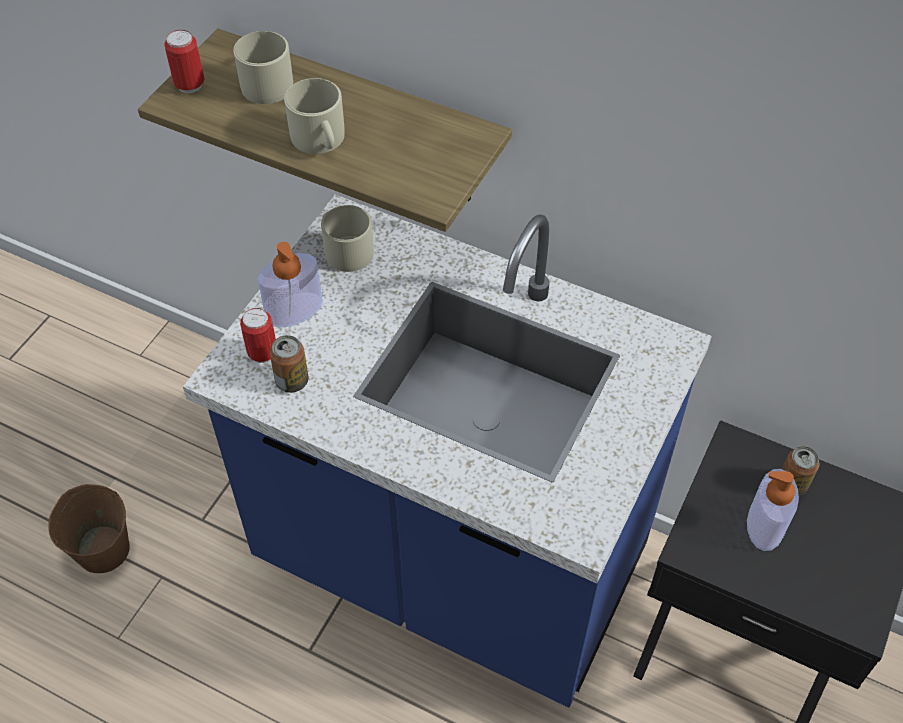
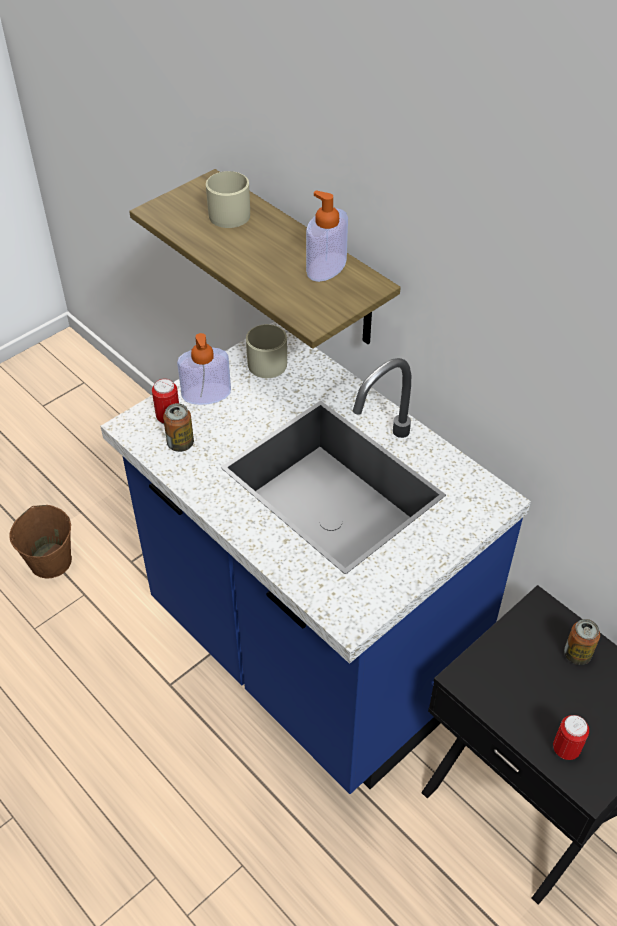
camera: 20 degrees right, 5 degrees down
can [164,30,204,93] -> can moved to [553,715,589,760]
beige mug [284,78,345,154] -> none
soap dispenser [747,469,799,551] -> soap dispenser moved to [306,190,348,282]

